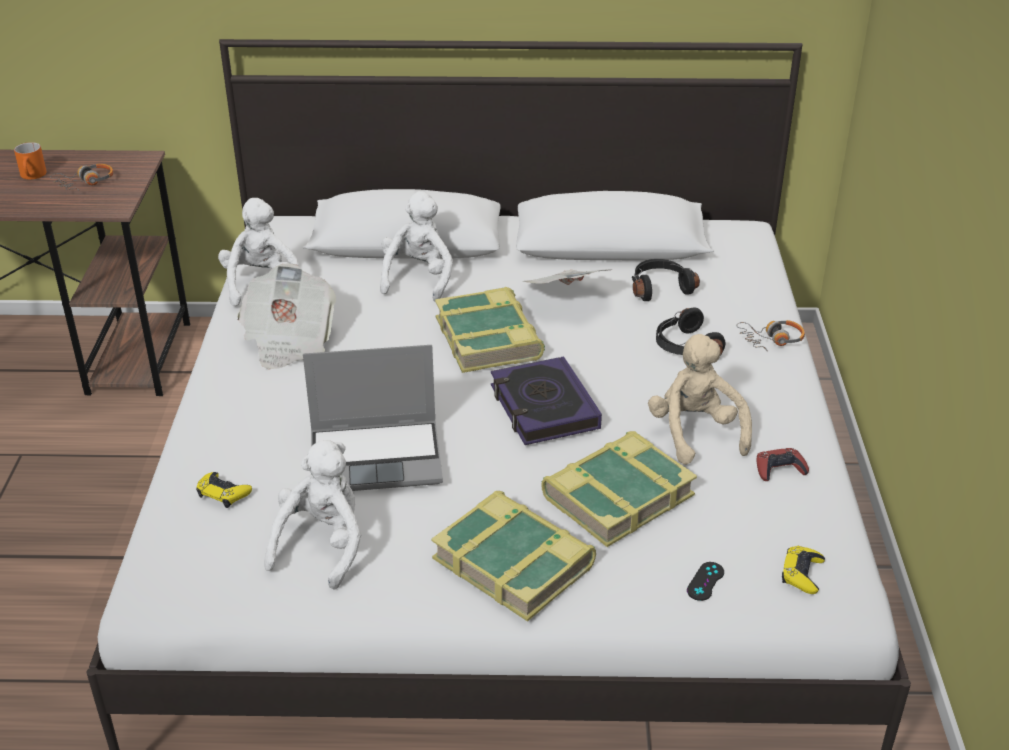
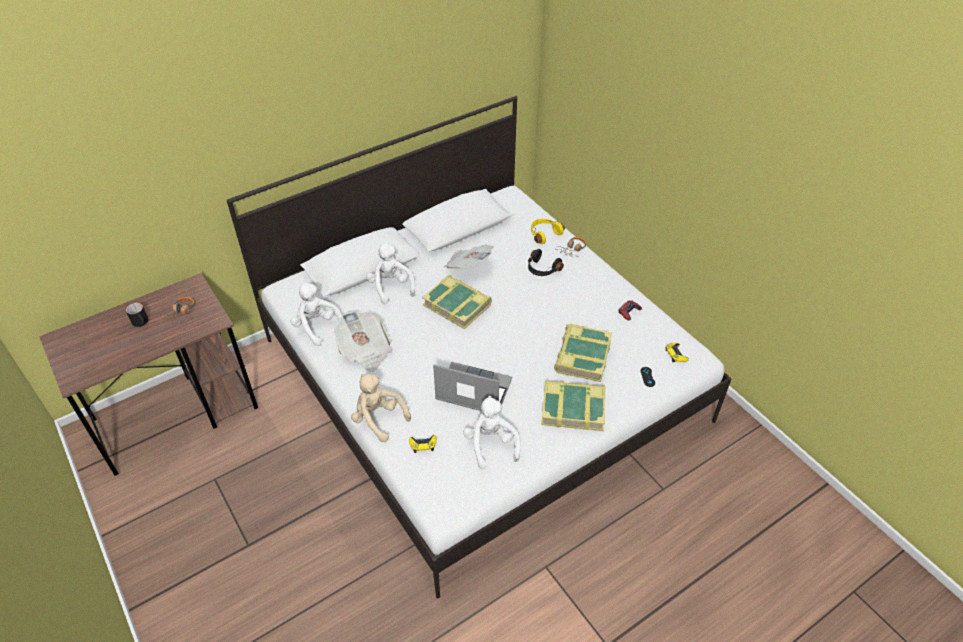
camera: 35 degrees left, 10 degrees up
orange mug [14,142,47,179] -> black mug [126,303,148,327]
laptop [303,345,443,491] -> laptop turned 120 degrees counterclockwise [433,362,512,411]
book [491,356,602,445] -> none
black headphones [632,259,700,301] -> none
beige plush toy [648,334,752,465] -> beige plush toy moved to [351,374,411,442]
none -> yellow headphones [531,219,565,244]

